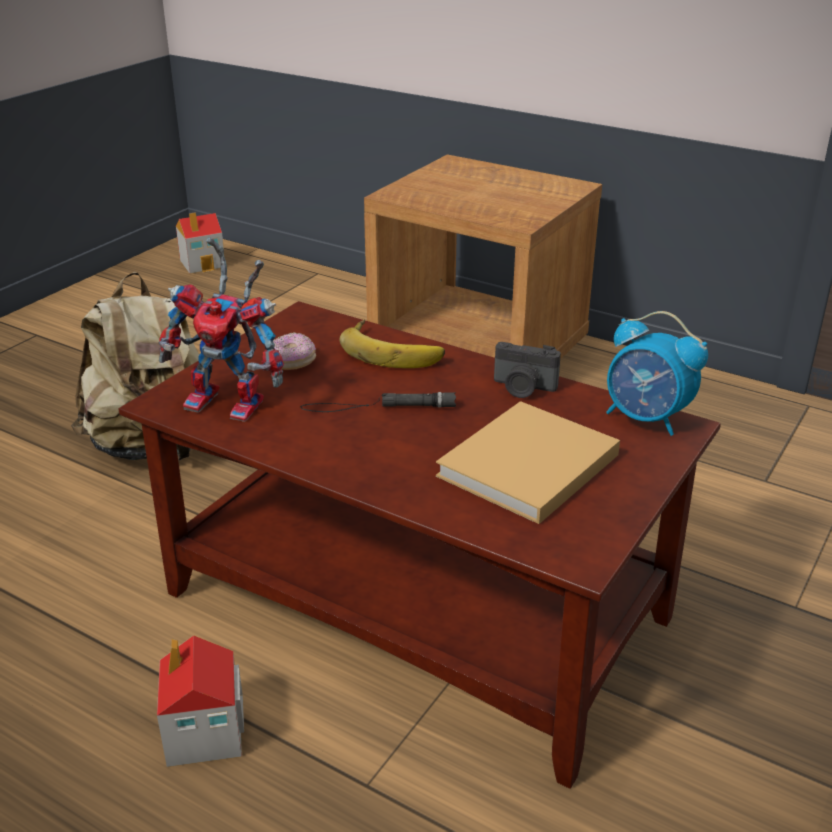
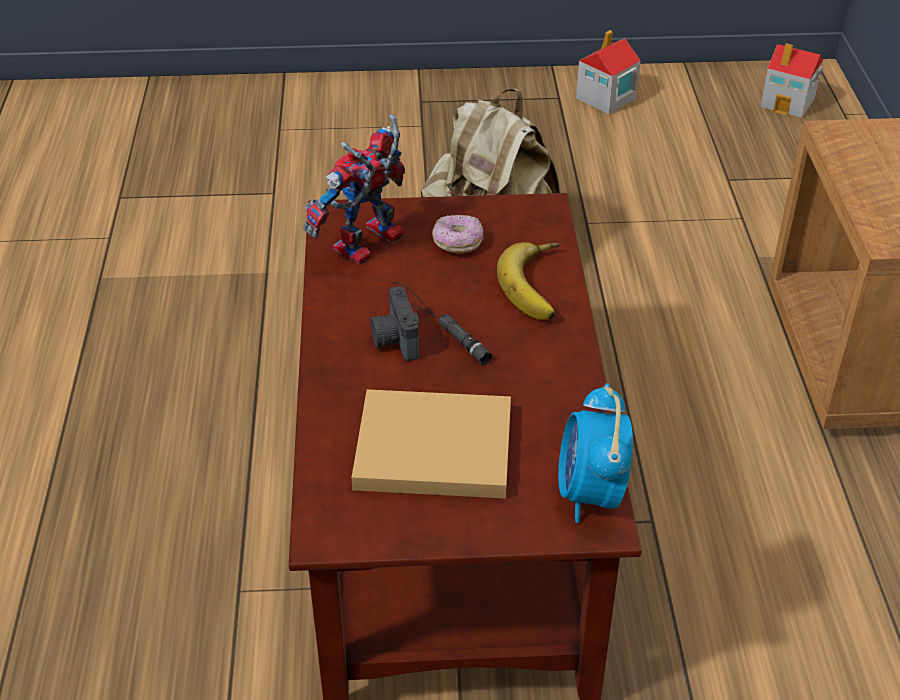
camera: 55 degrees right, 10 degrees up
toy house [157,635,244,767] -> toy house moved to [576,30,641,115]
toy robot [158,237,284,422] -> toy robot turned 60 degrees clockwise [303,114,405,264]
camera [494,342,561,398] -> camera moved to [370,286,419,361]

